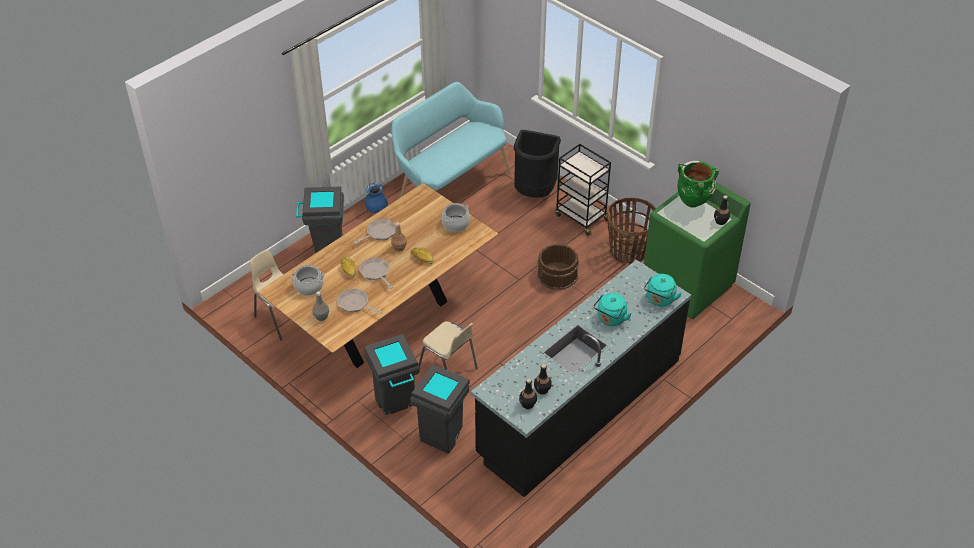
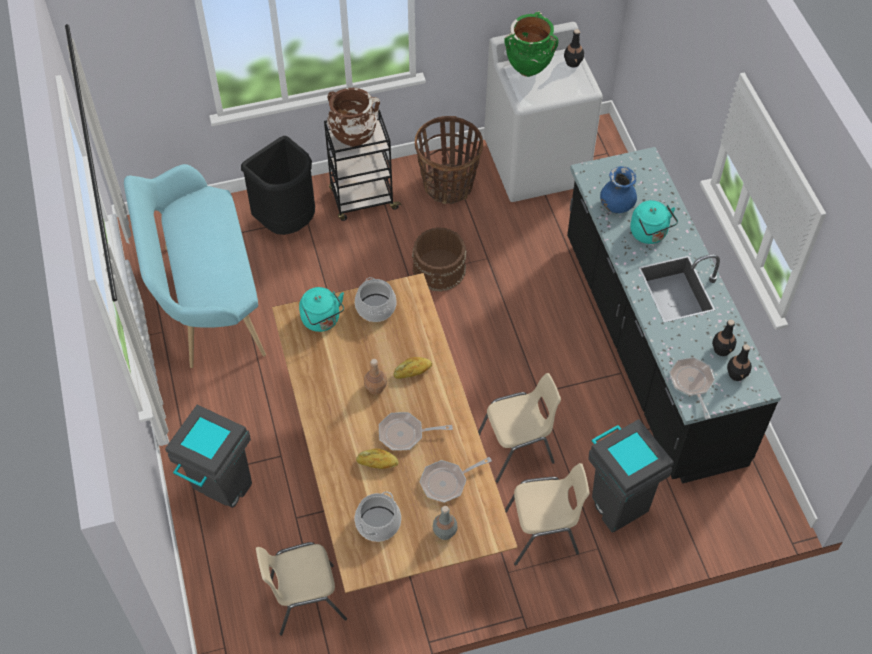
camera: 60 degrees left, 10 degrees up
frying pan [354,219,396,244] -> frying pan moved to [669,357,715,419]
grey trash can [364,334,420,415] -> beige chair [505,463,589,565]
blue vase [365,183,388,213] -> blue vase moved to [600,166,637,213]
green washing machine [644,182,751,319] -> white washing machine [484,22,603,202]
turquoise kettle [644,274,682,307] -> turquoise kettle moved to [299,287,344,332]
none -> brown vase [327,88,380,147]

